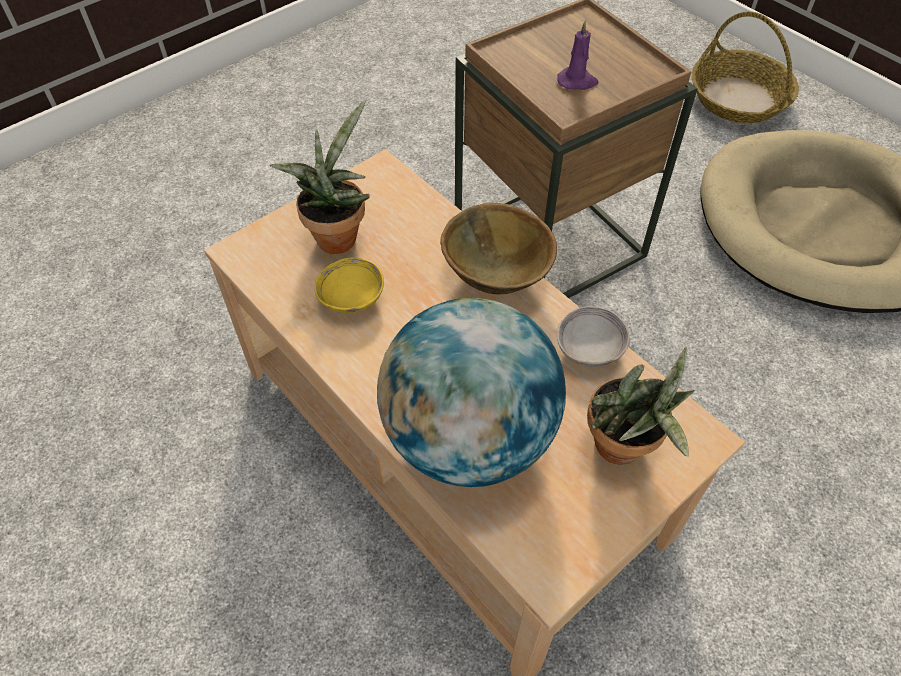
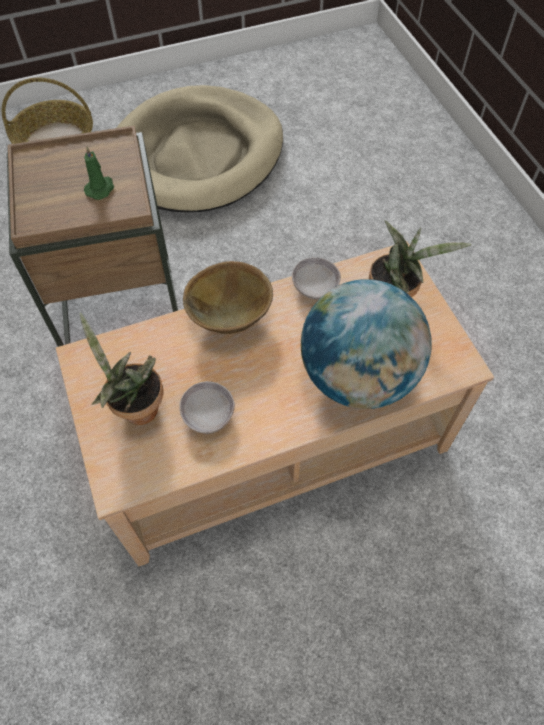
camera: 70 degrees left, 5 degrees up
yellow bowl [314,257,384,313] -> grey bowl [179,381,235,434]
purple candle [557,20,599,90] -> green candle [84,147,114,200]

